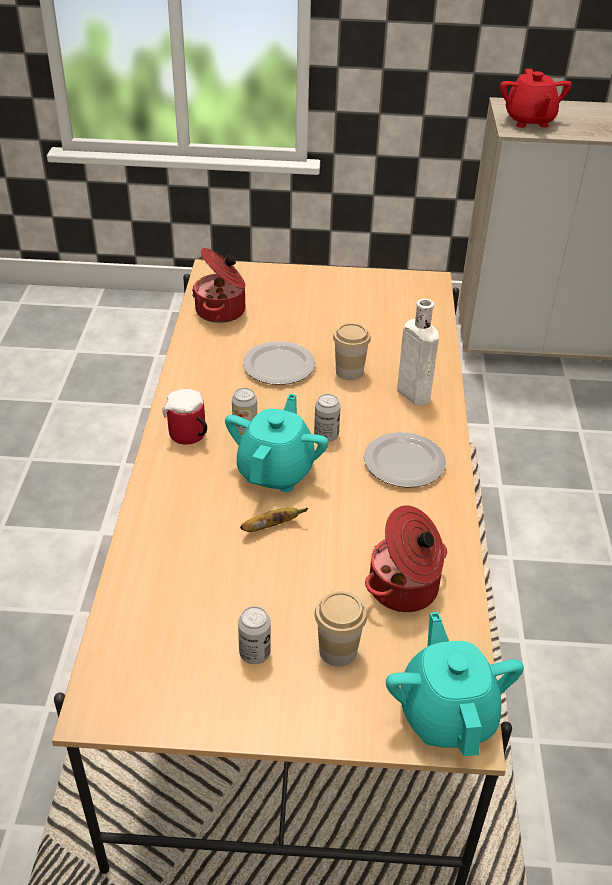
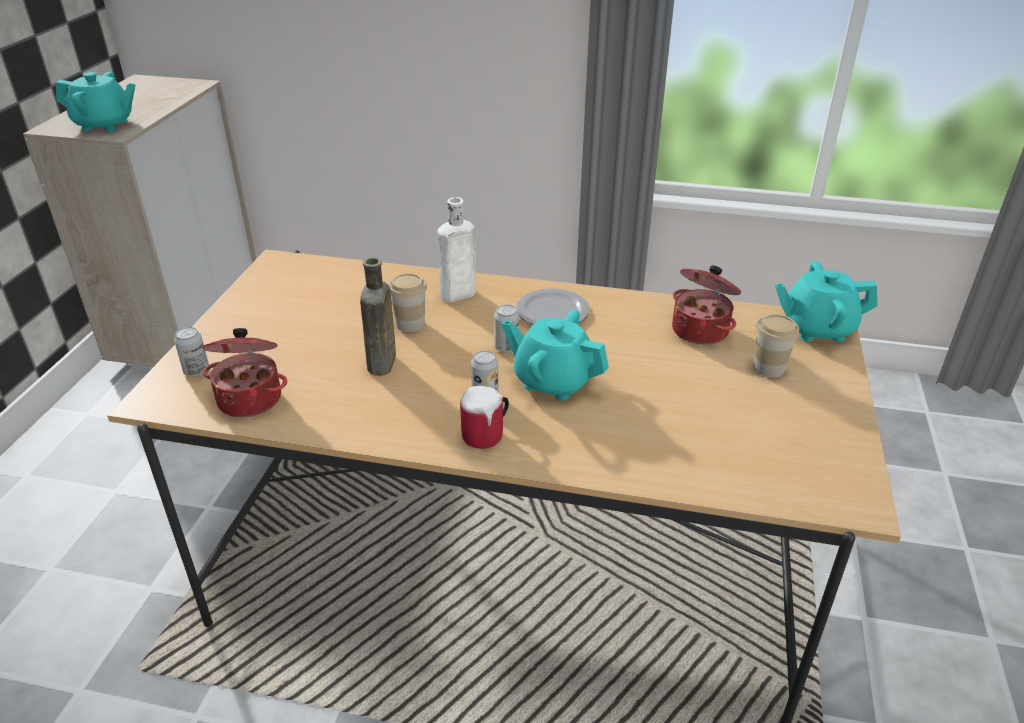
camera: 80 degrees left, 5 degrees down
can [238,606,271,664] -> can moved to [174,327,209,377]
banana [240,507,308,532] -> none
plate [242,341,315,385] -> brown bottle [360,257,396,376]
red teapot [500,69,572,128] -> turquoise teapot [55,72,135,132]

